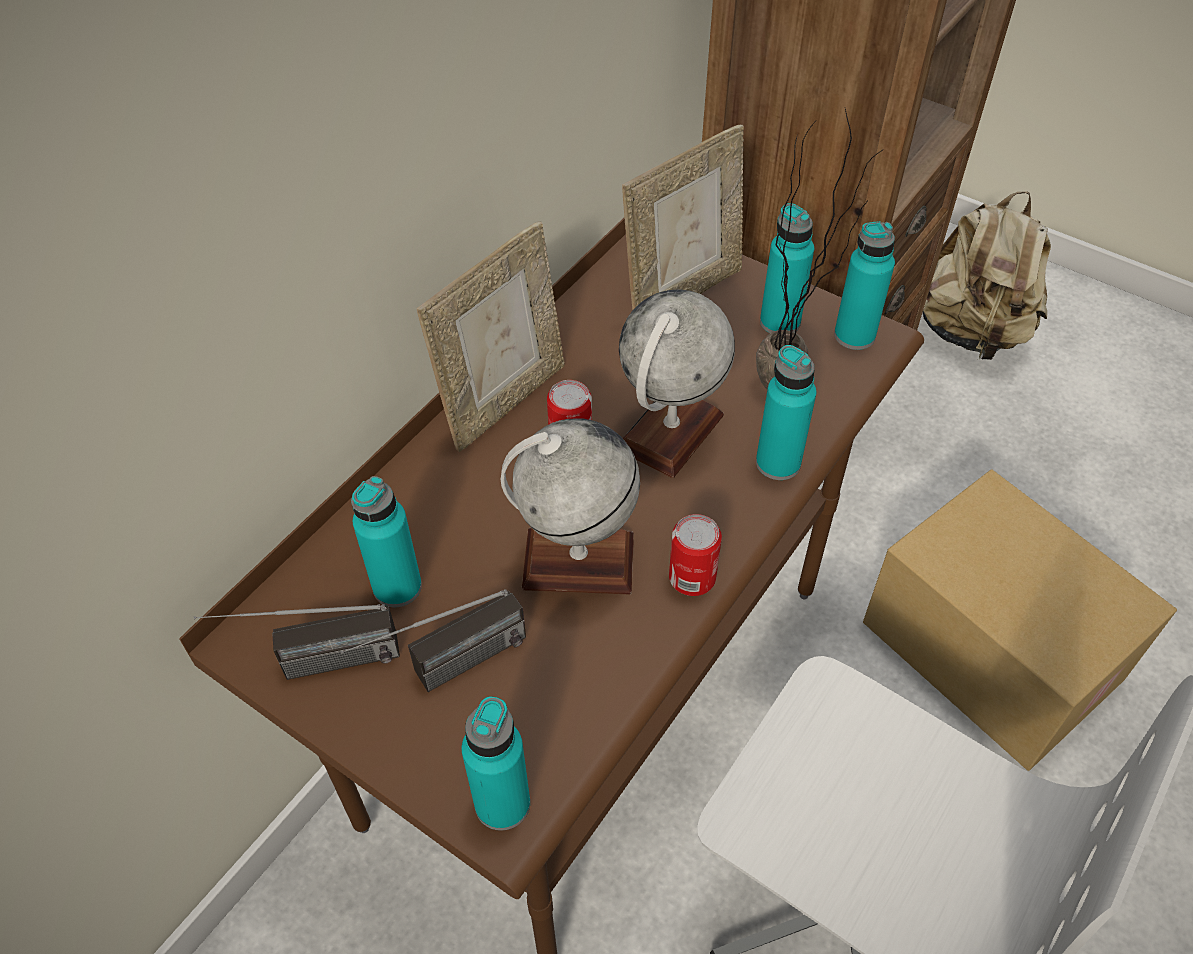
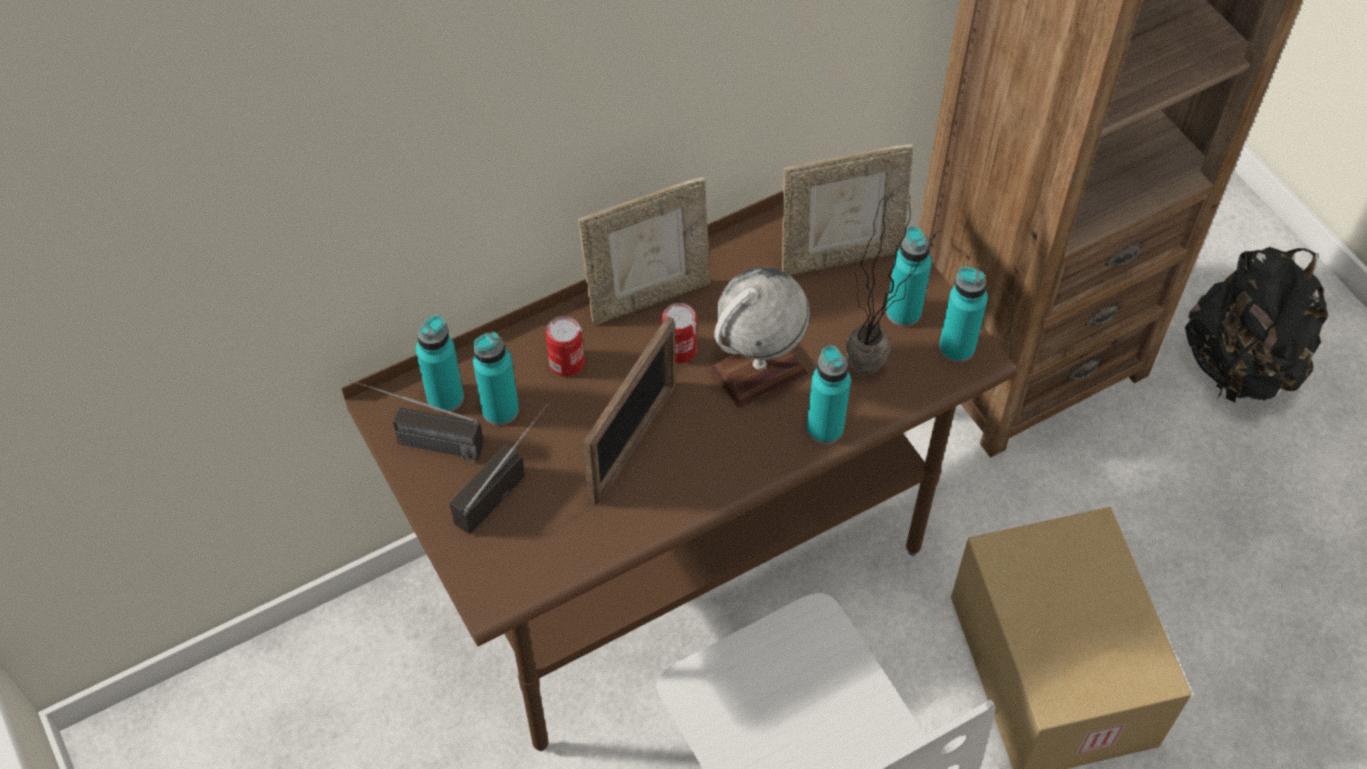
camera: 25 degrees right, 5 degrees up
radio [340,589,526,692] -> radio turned 135 degrees clockwise [449,404,548,534]
turquoise bottle [462,696,530,831] -> turquoise bottle moved to [416,315,464,413]
globe [501,419,640,595] -> picture frame [583,316,675,506]
can [669,514,722,596] -> can moved to [546,316,584,377]
beige backpack [923,191,1051,360] -> black backpack [1185,247,1328,403]

